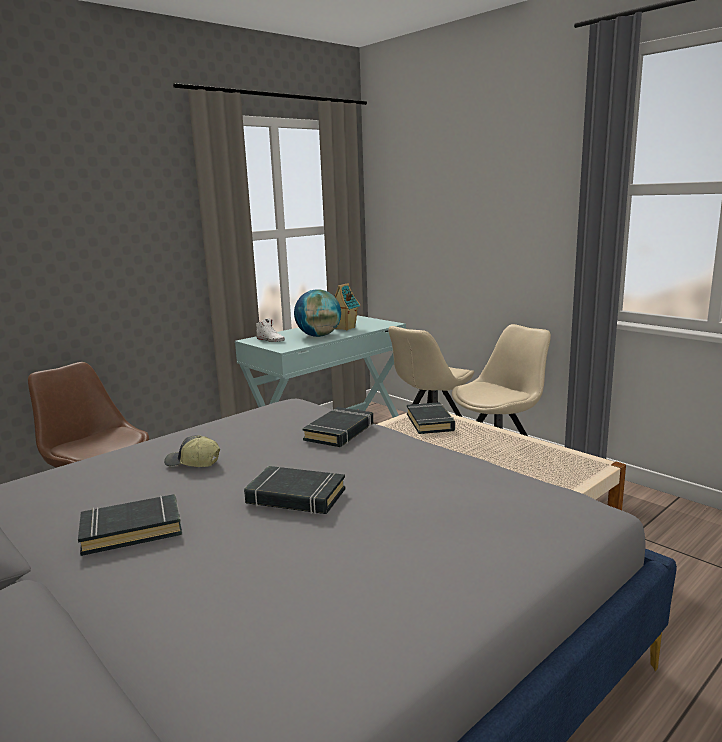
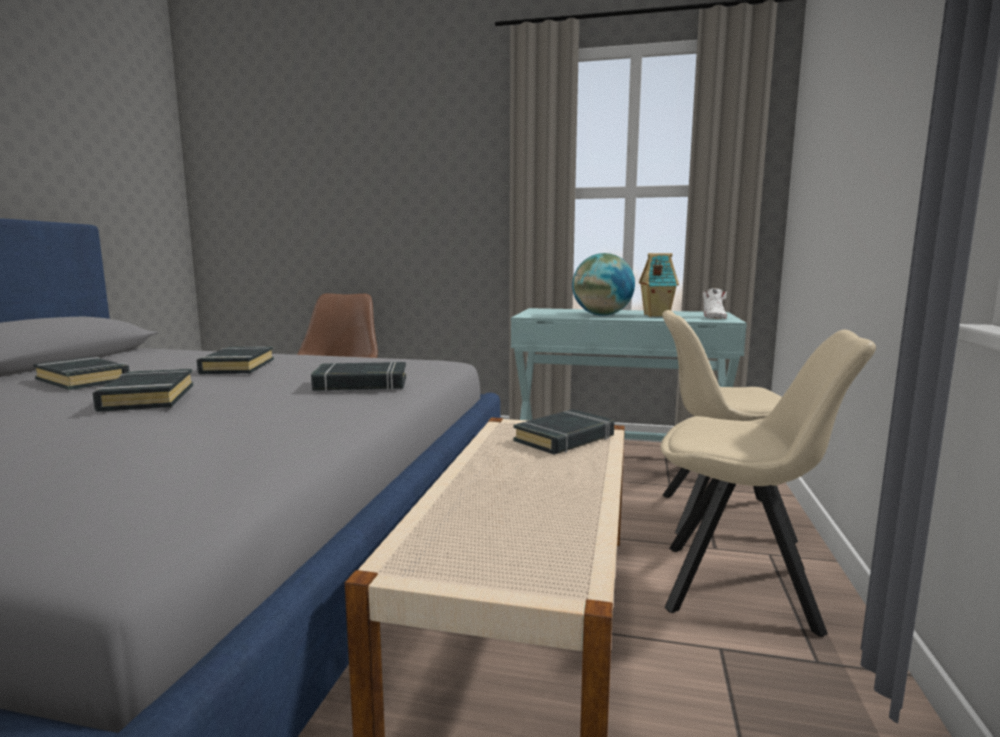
camera: 55 degrees right, 5 degrees down
cap [164,435,220,467] -> black book [197,346,274,374]
white shoe [256,318,285,342] -> white shoe moved to [703,288,727,319]

